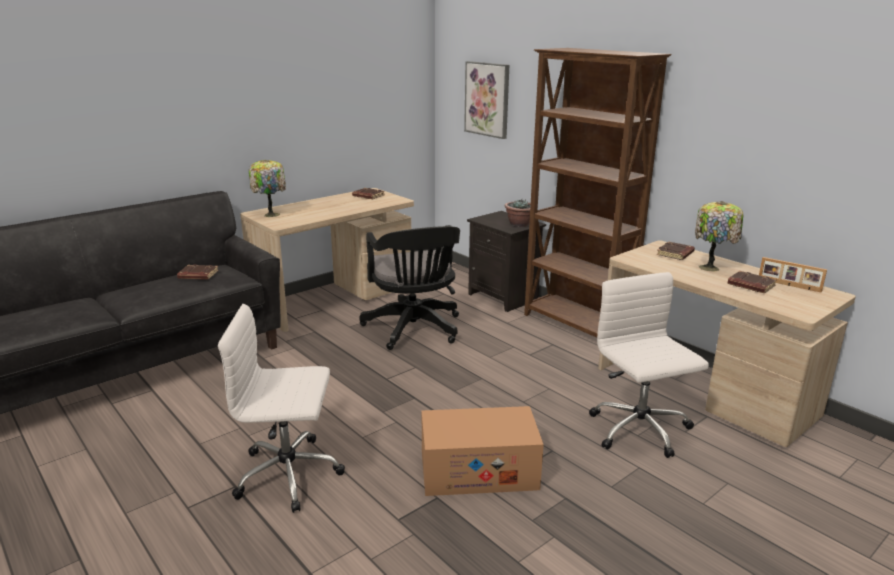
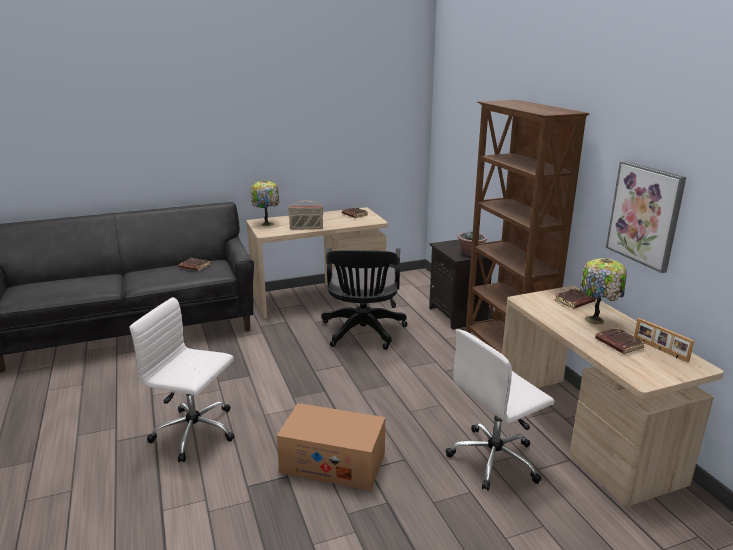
camera: 20 degrees right, 0 degrees up
picture [464,61,509,139] -> picture moved to [606,161,686,273]
white office chair [589,272,709,458] -> white office chair turned 120 degrees counterclockwise [446,329,554,491]
none -> radio [289,201,323,230]

